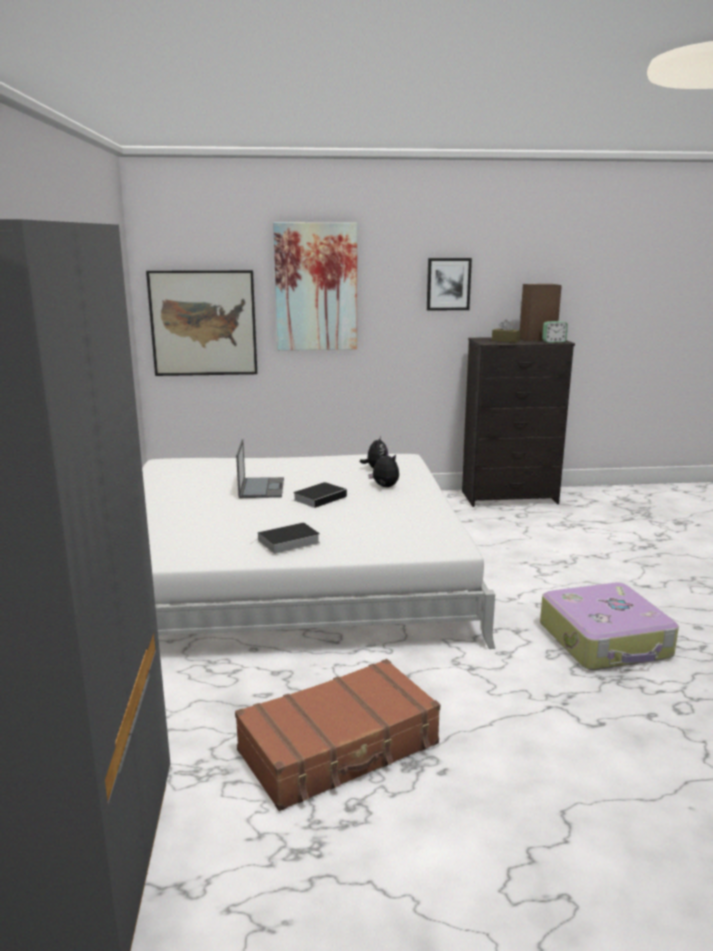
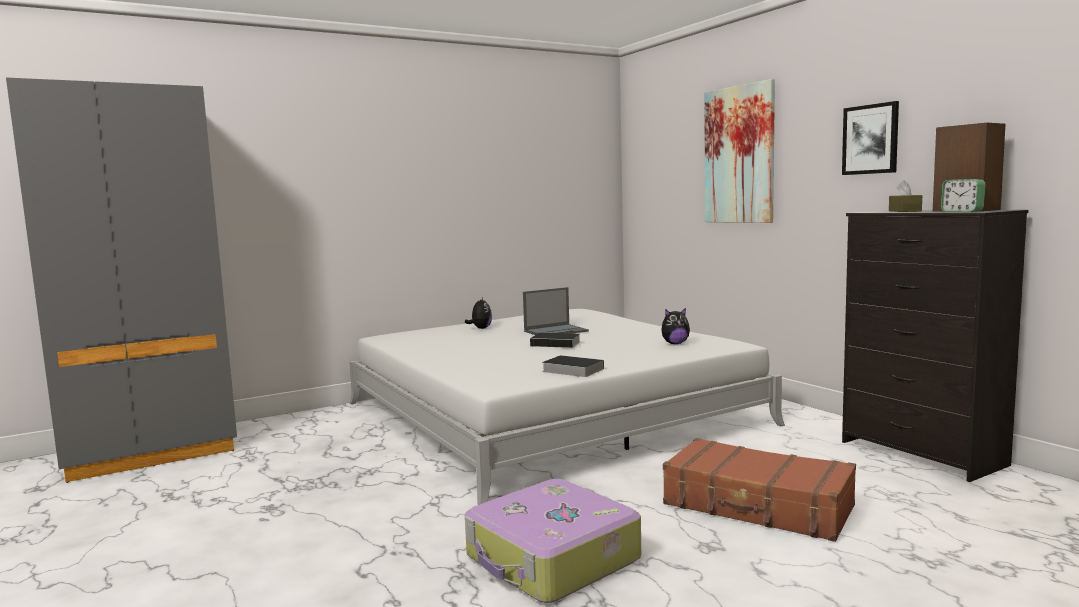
camera: 65 degrees right, 10 degrees down
picture [146,270,257,376] -> none
brown suitcase [235,659,440,811] -> brown suitcase moved to [663,438,856,542]
book [250,522,320,554] -> book moved to [542,355,604,377]
plush toy [368,453,399,487] -> plush toy moved to [465,297,492,329]

